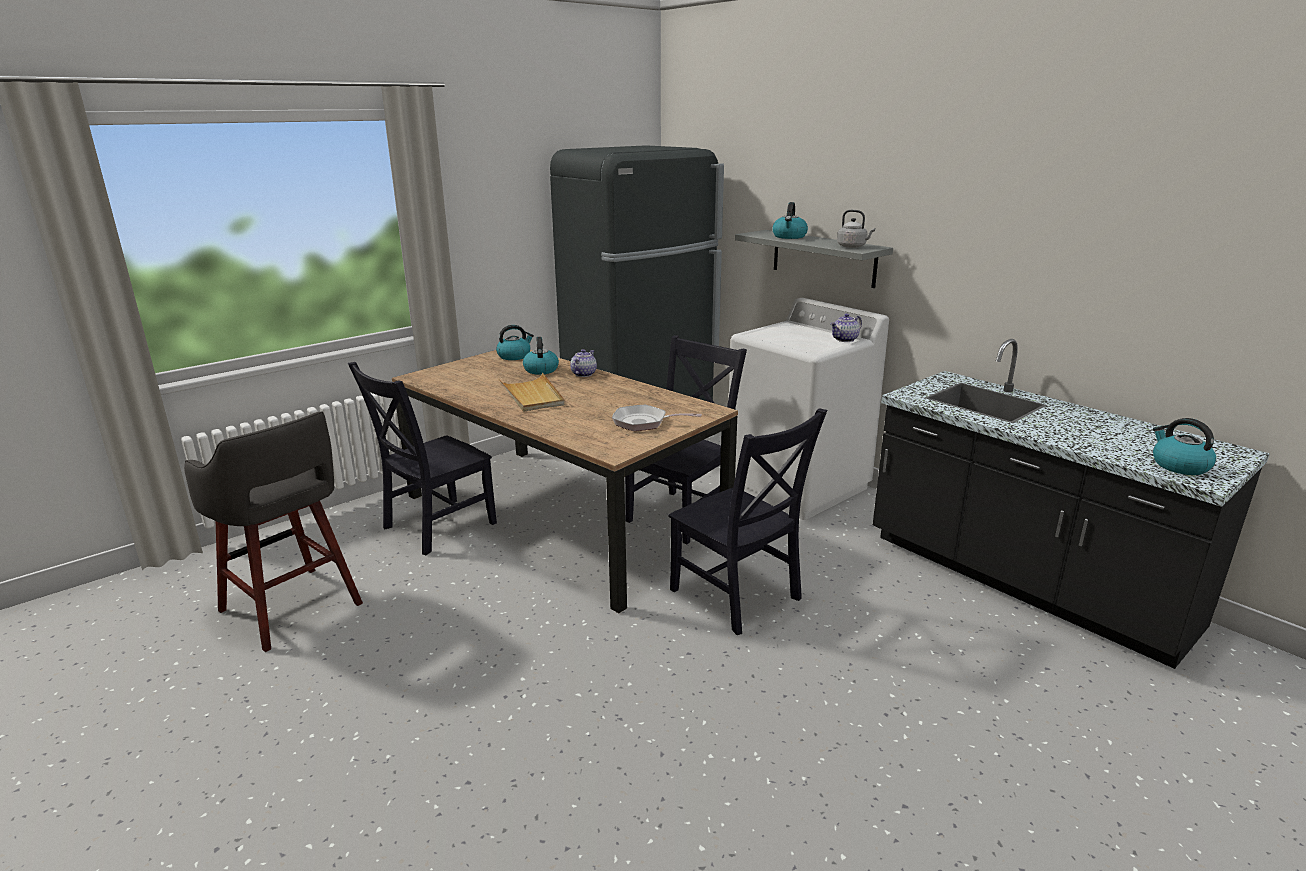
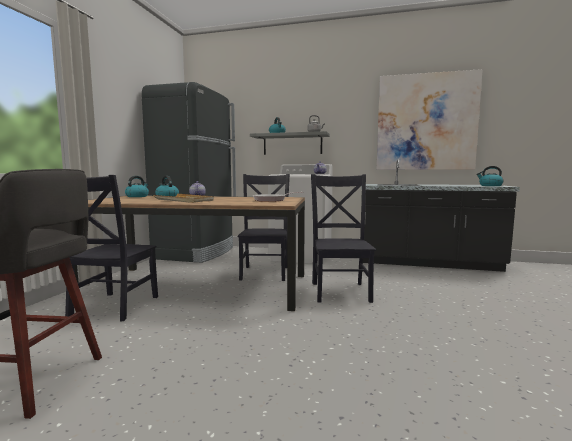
camera: 35 degrees left, 15 degrees down
black chair [668,408,827,635] -> black chair turned 105 degrees counterclockwise [311,174,376,303]
none -> picture [376,69,483,170]

